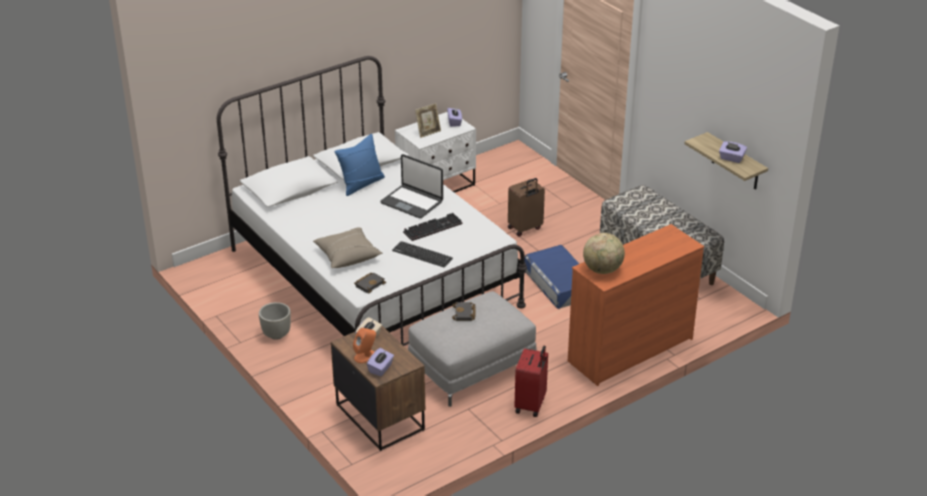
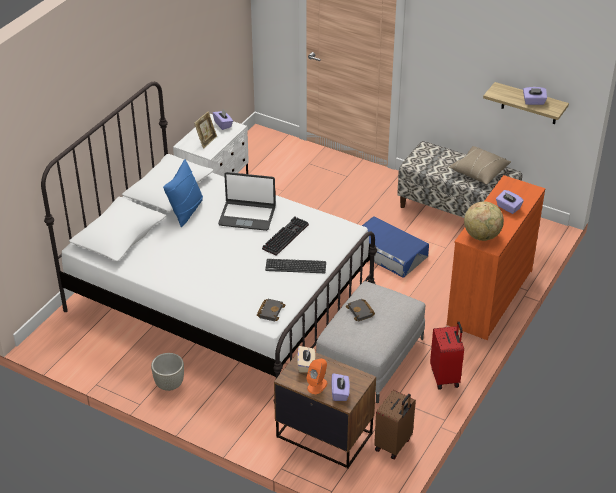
camera: 25 degrees left, 5 degrees up
beige pillow [313,228,382,268] -> beige pillow moved to [449,146,511,185]
brown suitcase [508,178,545,237] -> brown suitcase moved to [374,390,416,460]
none -> purple tissue box [496,190,524,214]

